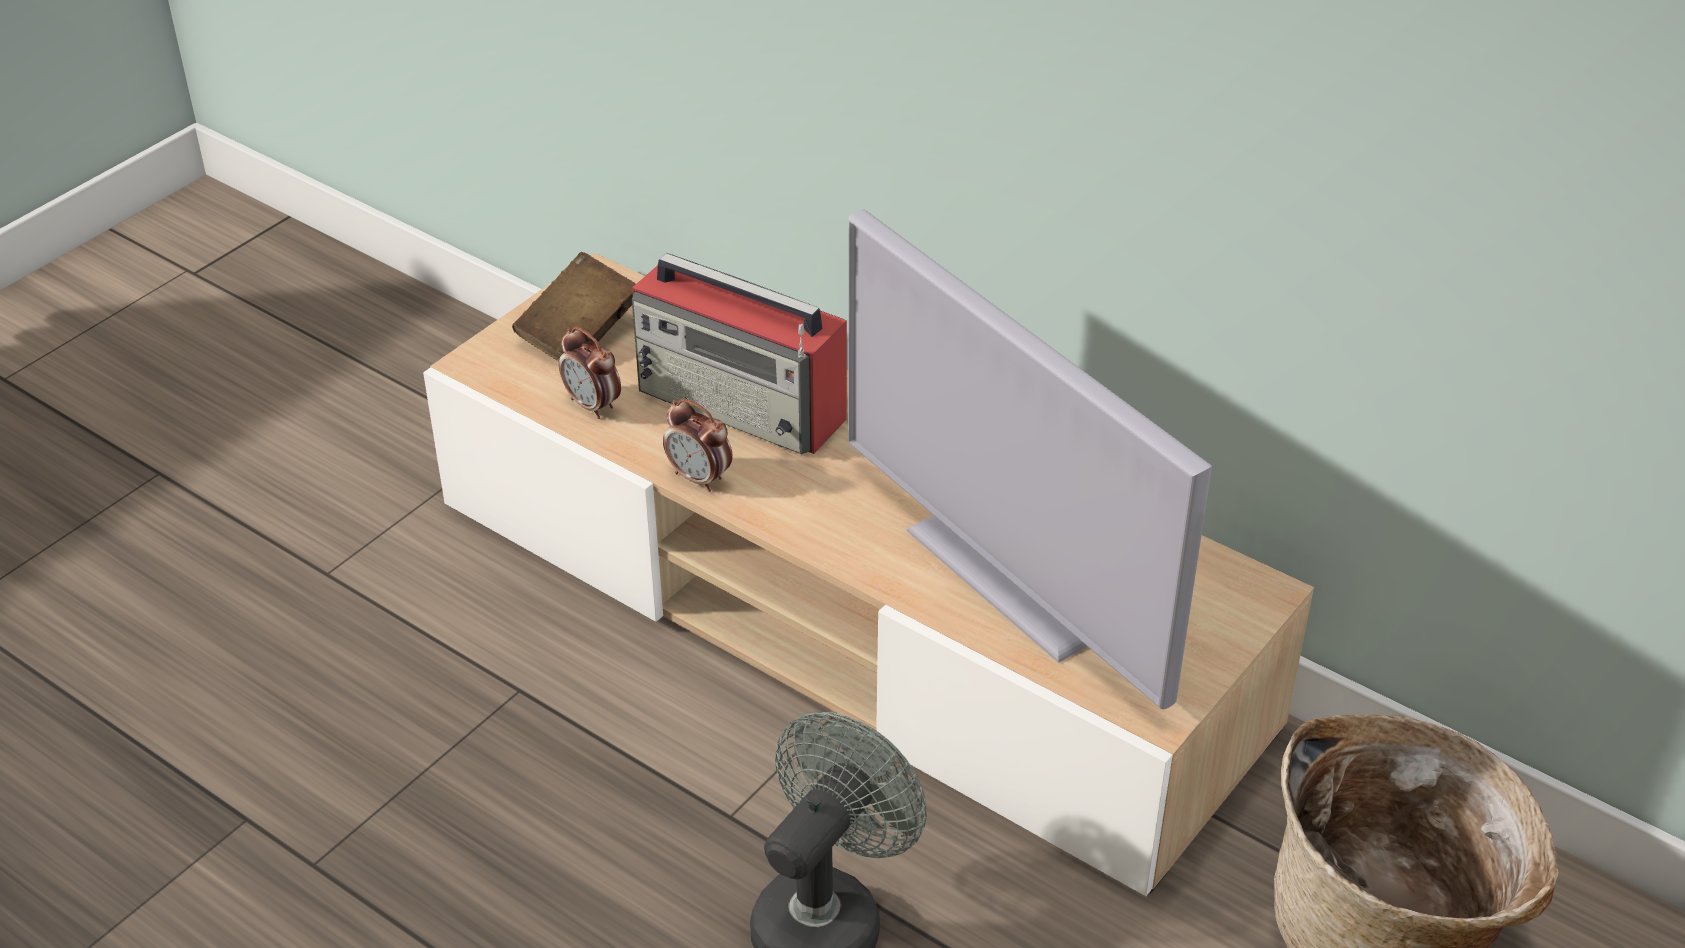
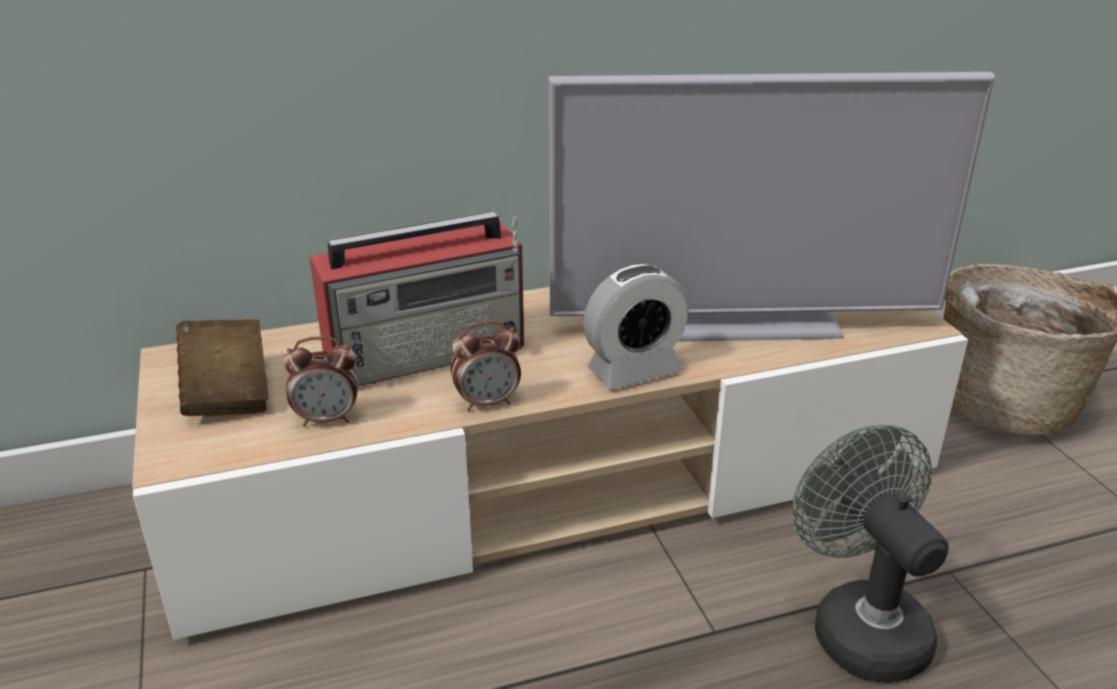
camera: 55 degrees left, 10 degrees down
none -> alarm clock [583,264,689,390]

